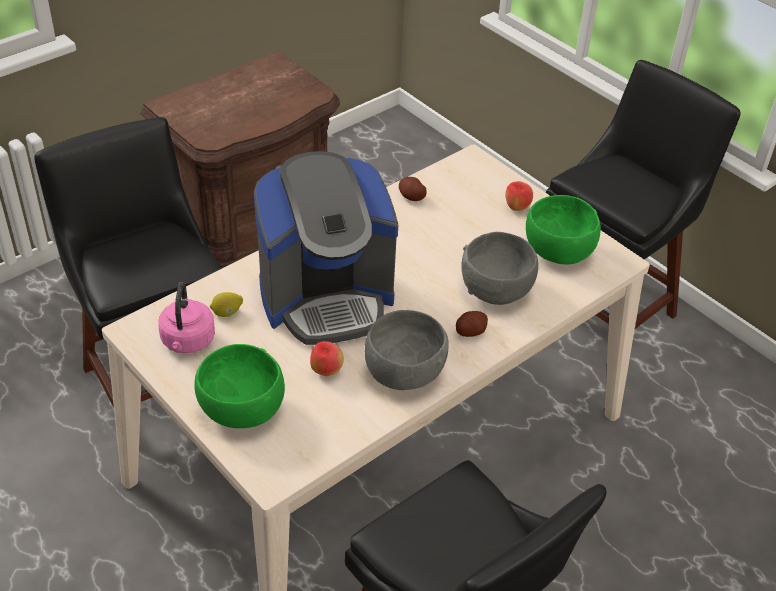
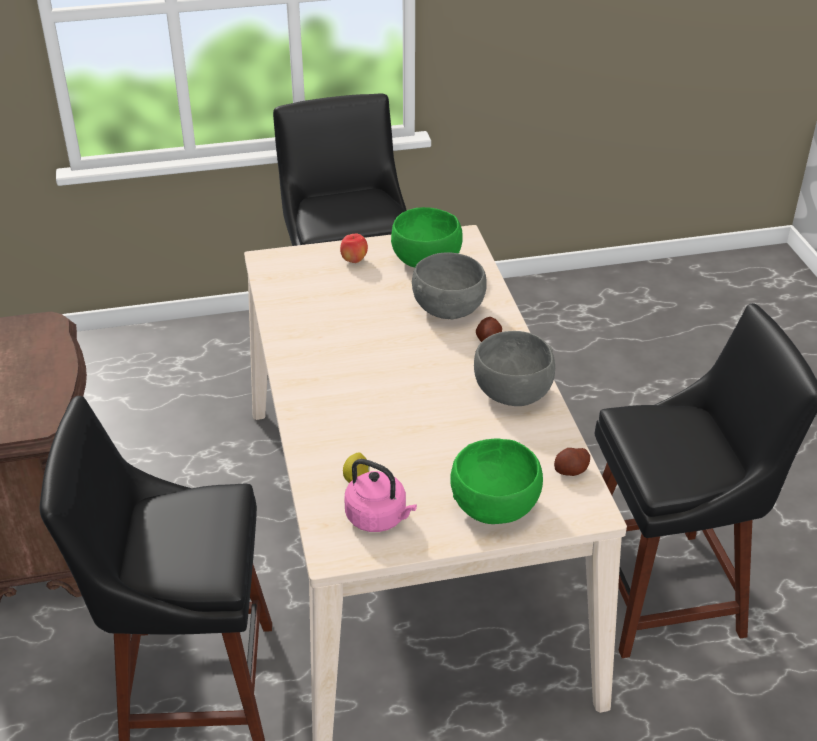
camera: 60 degrees left, 5 degrees down
coffee machine [254,151,398,345] -> none
apple [310,341,344,376] -> none
potato [399,177,427,201] -> potato moved to [554,448,590,476]

